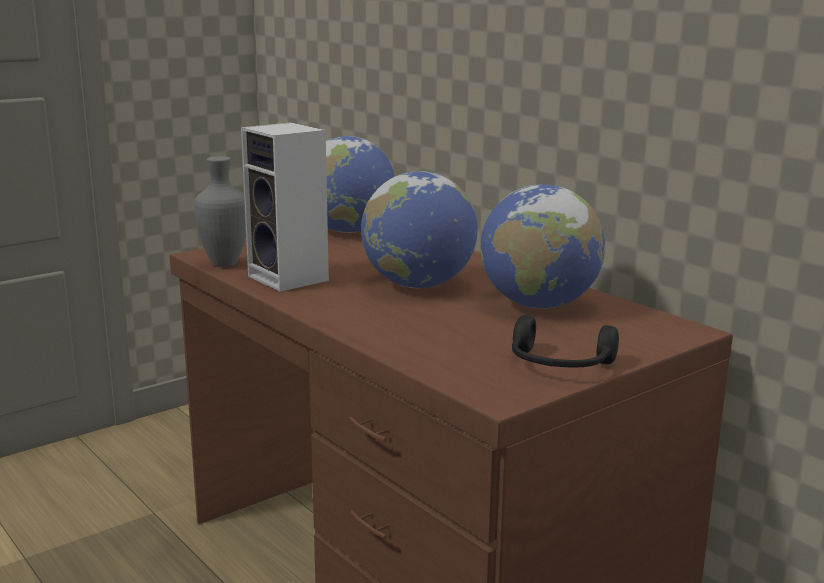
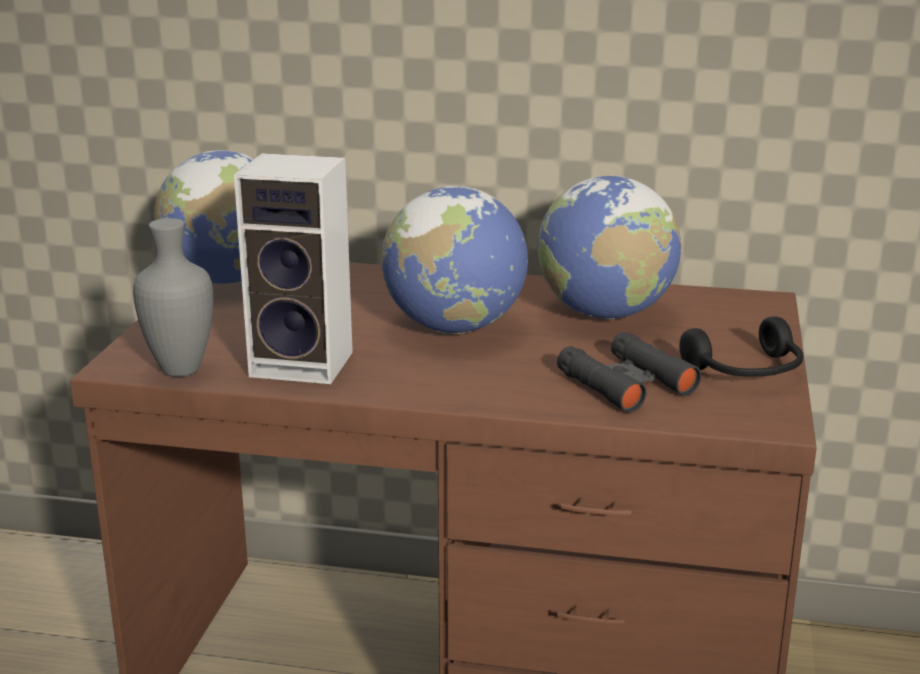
camera: 40 degrees left, 5 degrees up
none -> black binoculars [557,332,701,413]

